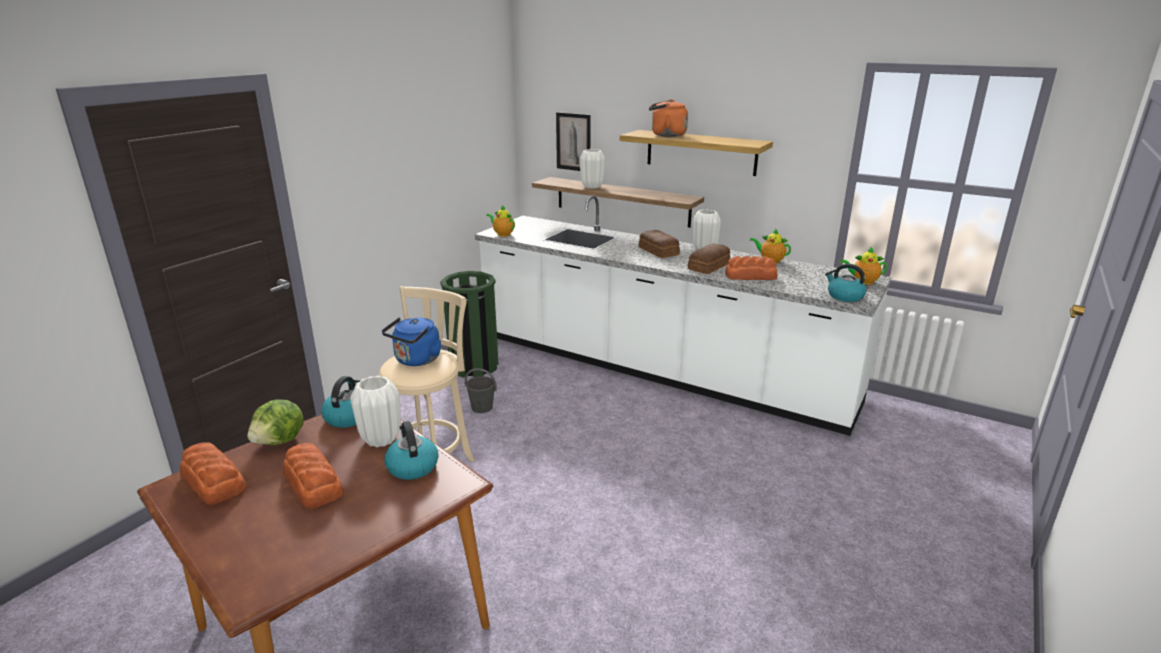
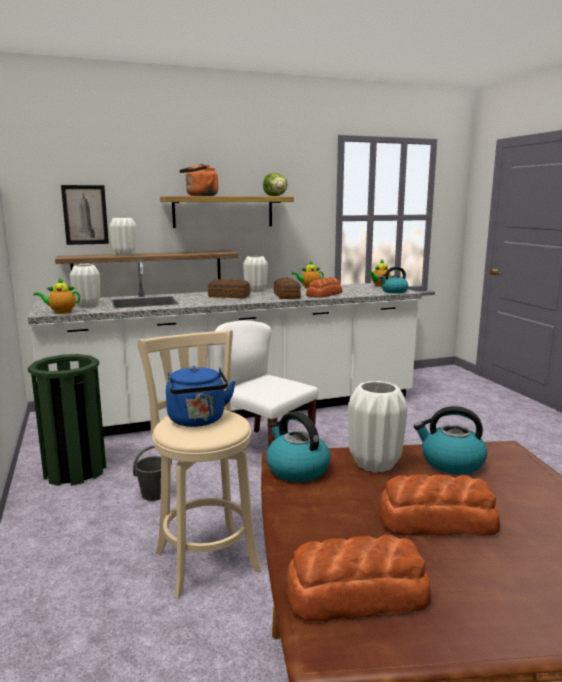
camera: 50 degrees left, 10 degrees down
lettuce [247,400,304,445] -> lettuce moved to [263,173,288,196]
none -> white vase [70,265,100,307]
none -> white chair [213,321,318,448]

